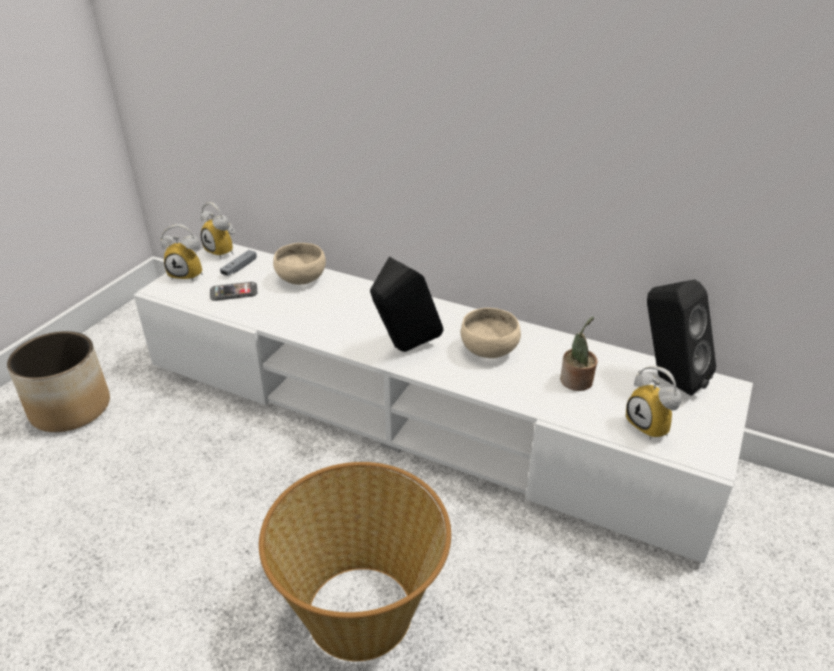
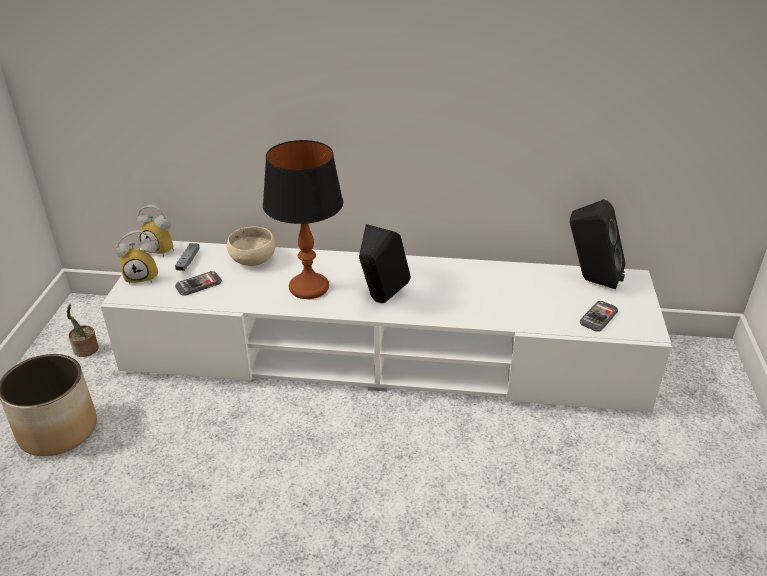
camera: 20 degrees left, 0 degrees up
basket [259,462,451,661] -> none
beige bowl [461,308,521,358] -> none
potted plant [560,316,598,391] -> potted plant moved to [67,304,99,357]
alarm clock [626,366,681,439] -> phone [580,301,618,332]
none -> table lamp [263,140,343,299]

